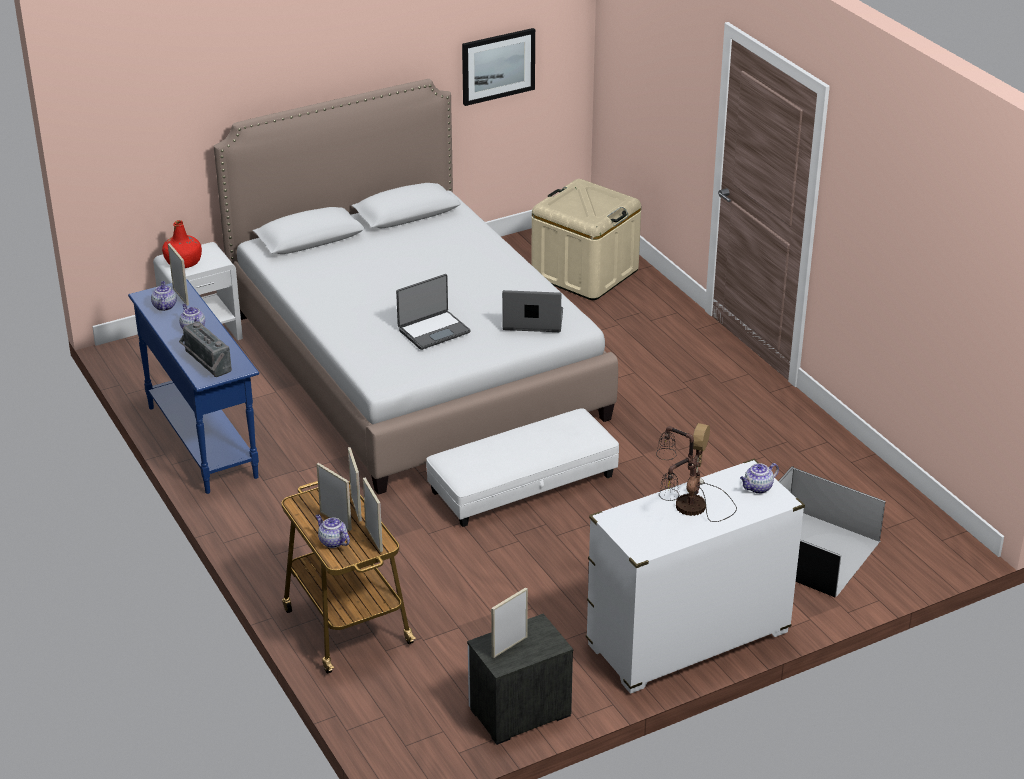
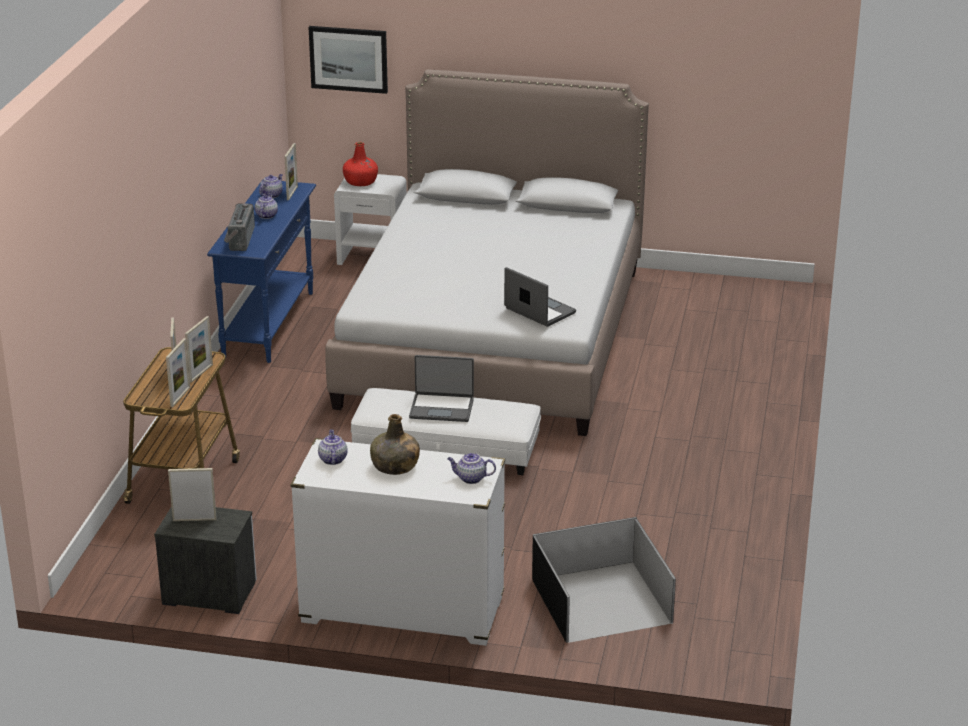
camera: 40 degrees right, 5 degrees down
teapot [316,514,350,548] -> teapot moved to [318,429,348,465]
laptop [396,274,471,350] -> laptop moved to [409,355,474,422]
picture [462,28,535,106] -> picture moved to [309,26,388,94]
beige storage box [531,179,641,300] -> none
table lamp [656,423,737,522] -> green bottle [370,414,420,475]

